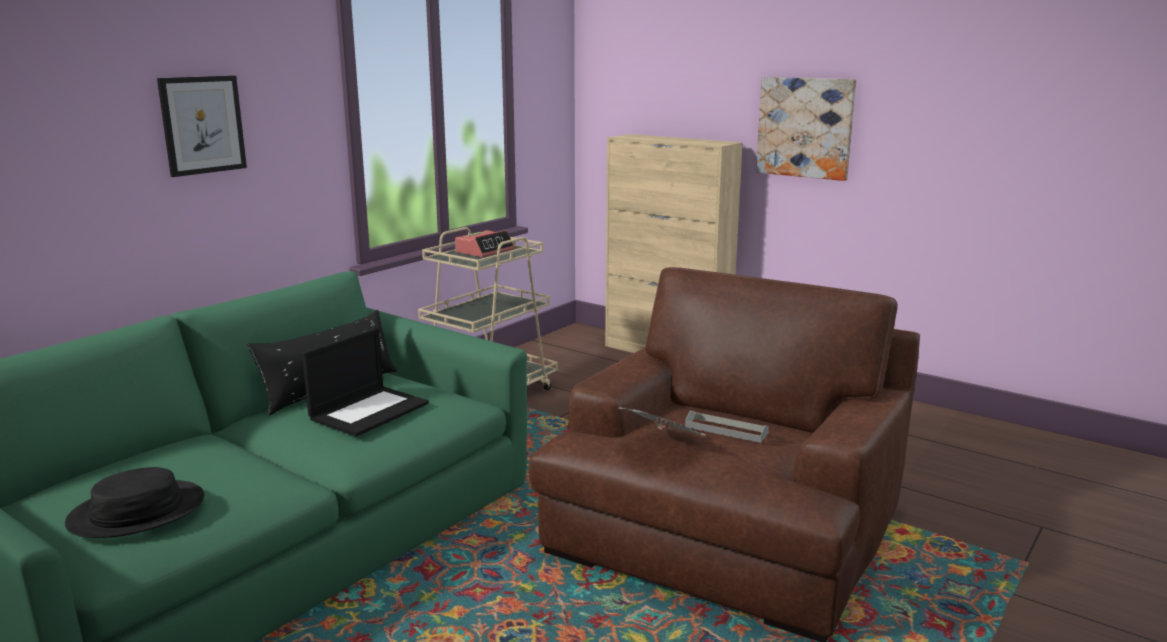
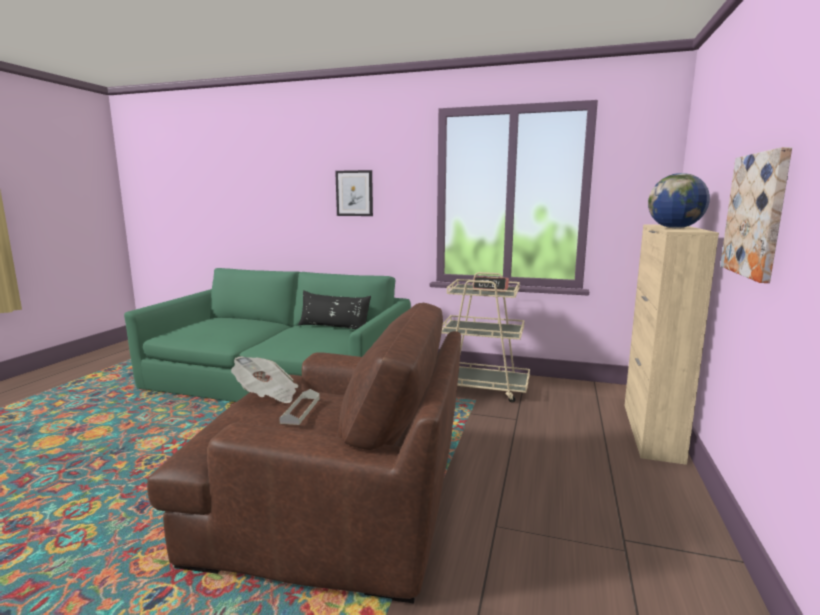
camera: 70 degrees right, 5 degrees down
black hat [65,467,204,538] -> none
laptop [302,327,429,437] -> none
none -> globe [648,173,710,228]

